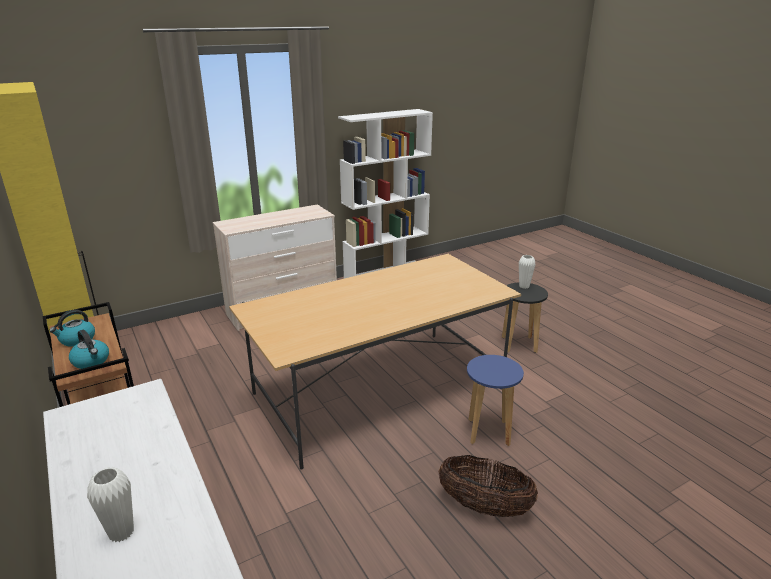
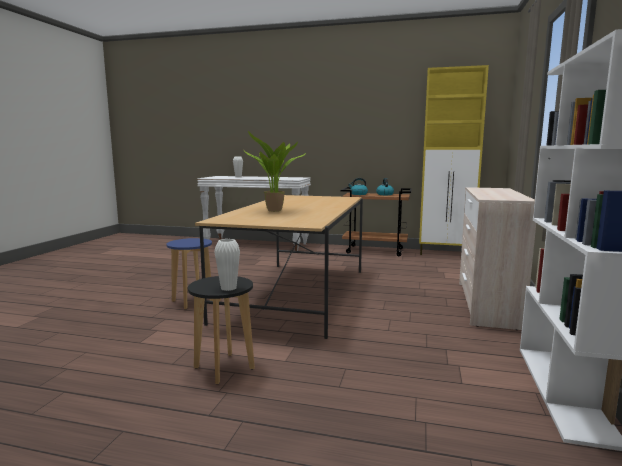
camera: 135 degrees right, 15 degrees down
basket [438,455,538,517] -> none
none -> potted plant [244,131,306,212]

